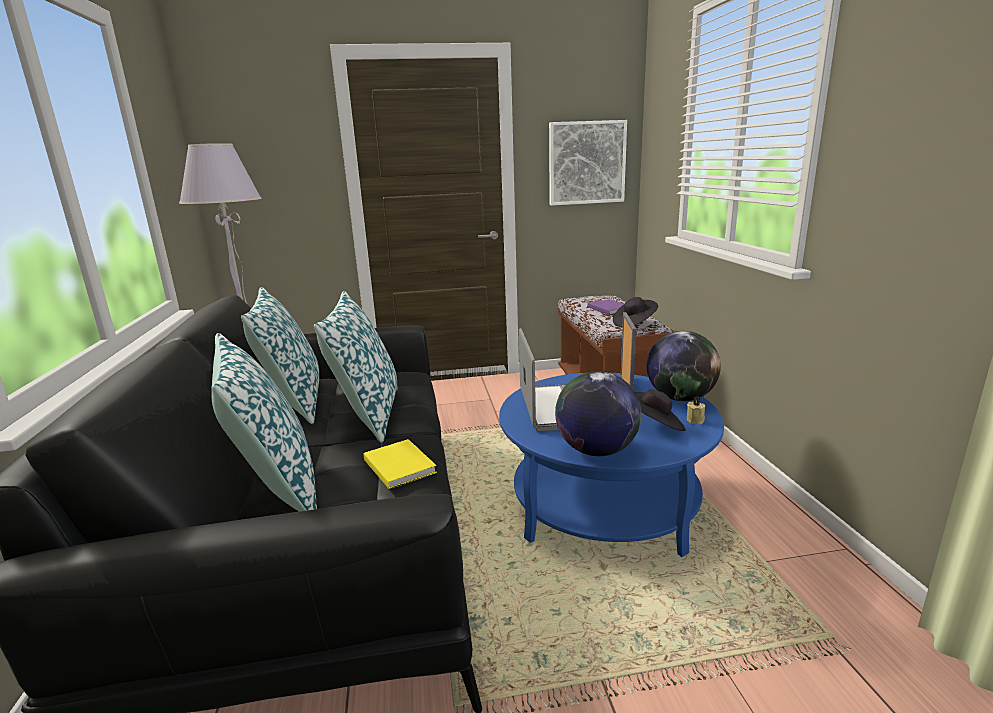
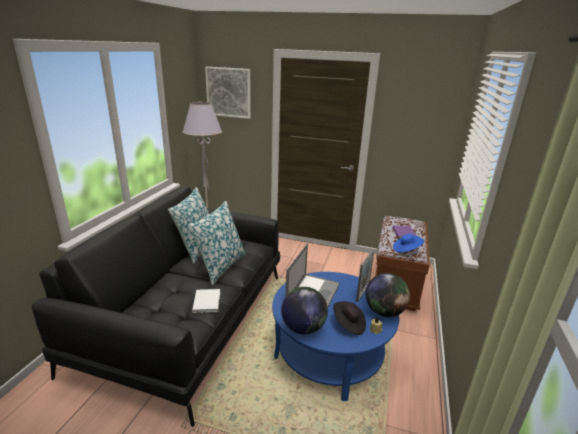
camera: 25 degrees right, 5 degrees up
pillow [211,333,317,512] -> none
yellow book [363,439,437,489] -> white book [192,289,220,313]
picture [549,120,627,206] -> picture moved to [205,67,251,119]
black hat [613,297,658,327] -> blue hat [393,234,424,253]

